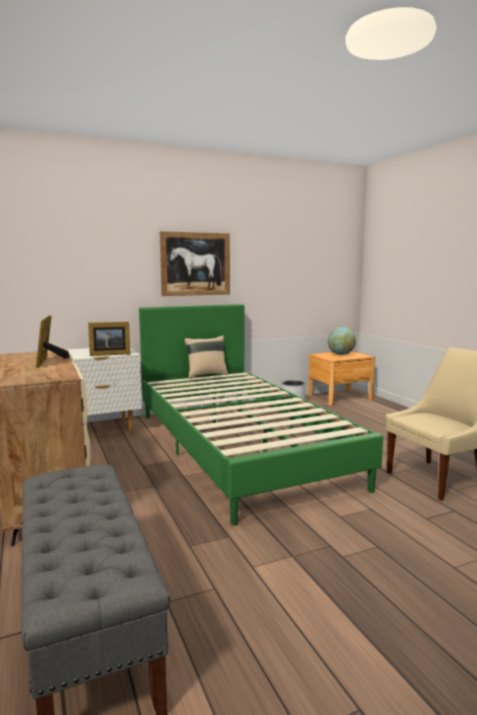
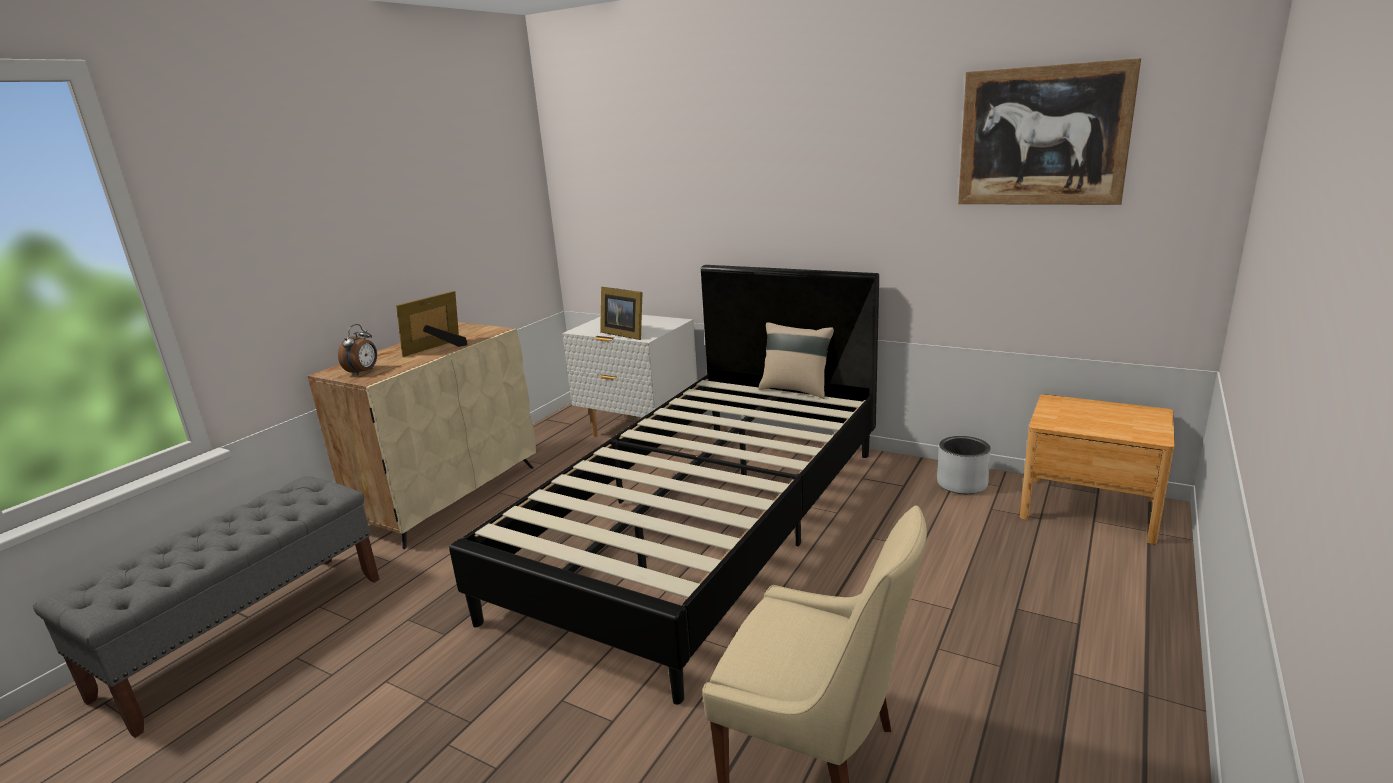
camera: 55 degrees right, 10 degrees up
green bed [139,304,383,526] -> black bed [449,265,879,705]
picture [160,231,230,296] -> picture moved to [958,58,1141,205]
globe [328,327,356,355] -> none
none -> alarm clock [338,324,377,375]

